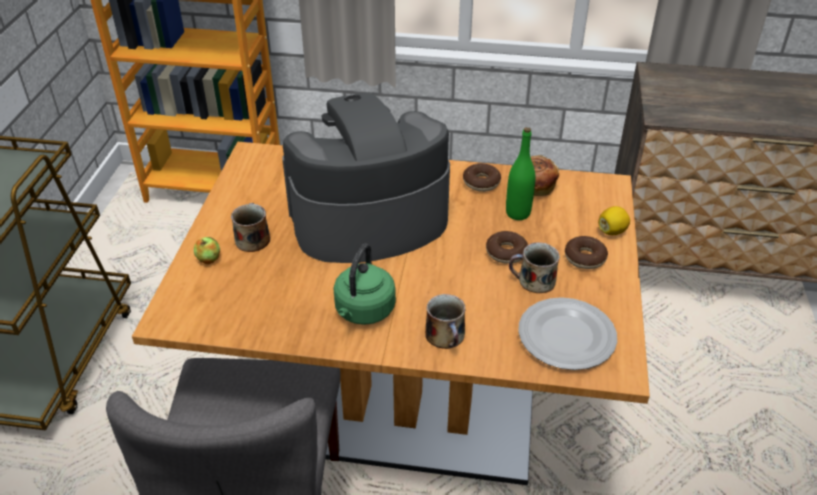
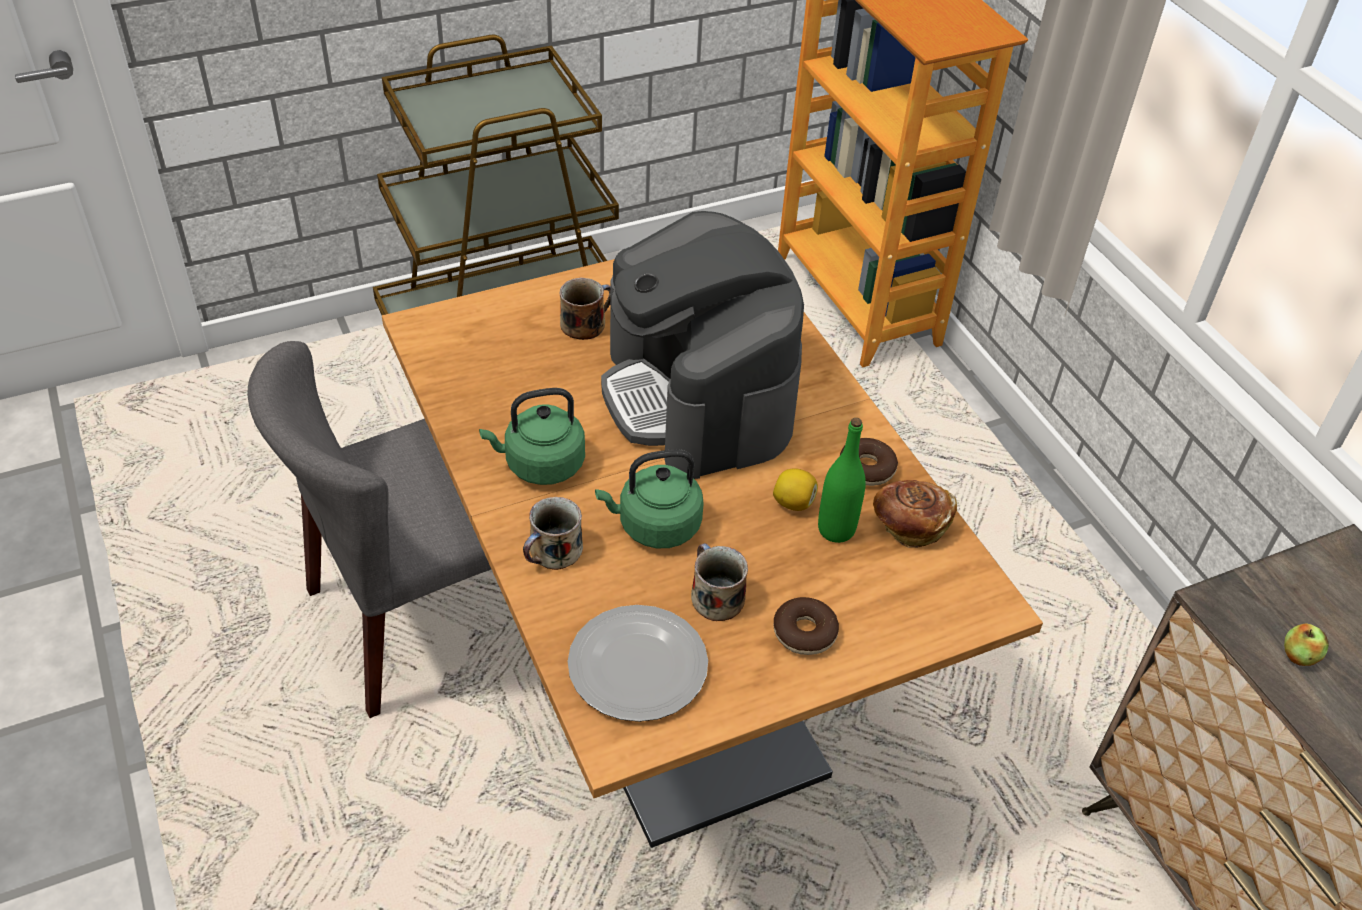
camera: 55 degrees right, 5 degrees up
apple [194,237,220,264] -> apple moved to [1284,623,1329,666]
coffee machine [283,93,450,263] -> coffee machine turned 150 degrees counterclockwise [601,211,804,479]
donut [486,231,528,264] -> none
lemon [598,206,630,235] -> lemon moved to [773,468,818,511]
none -> green kettle [595,449,704,548]

